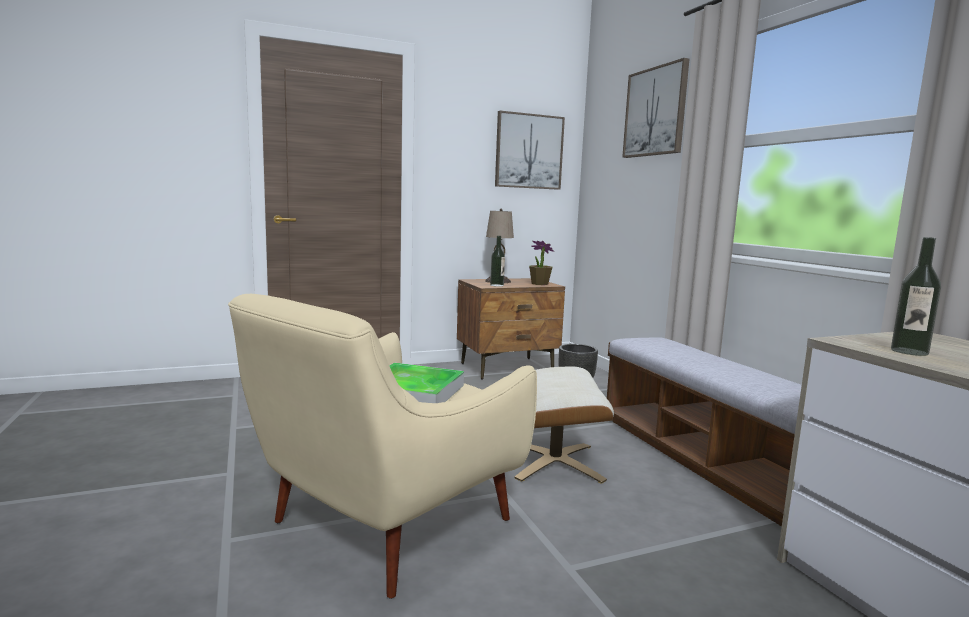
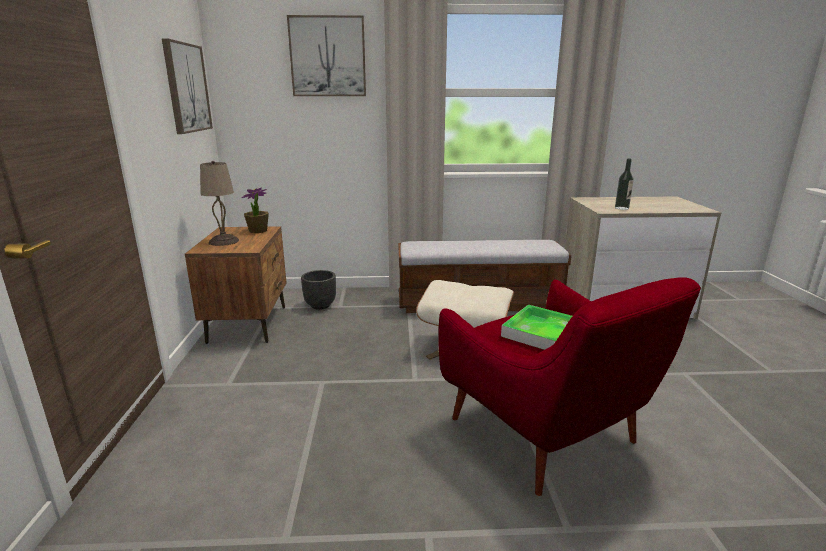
camera: 70 degrees left, 10 degrees up
beige armchair [228,294,537,599] -> red armchair [438,277,701,496]
bottle [490,236,505,287] -> none

